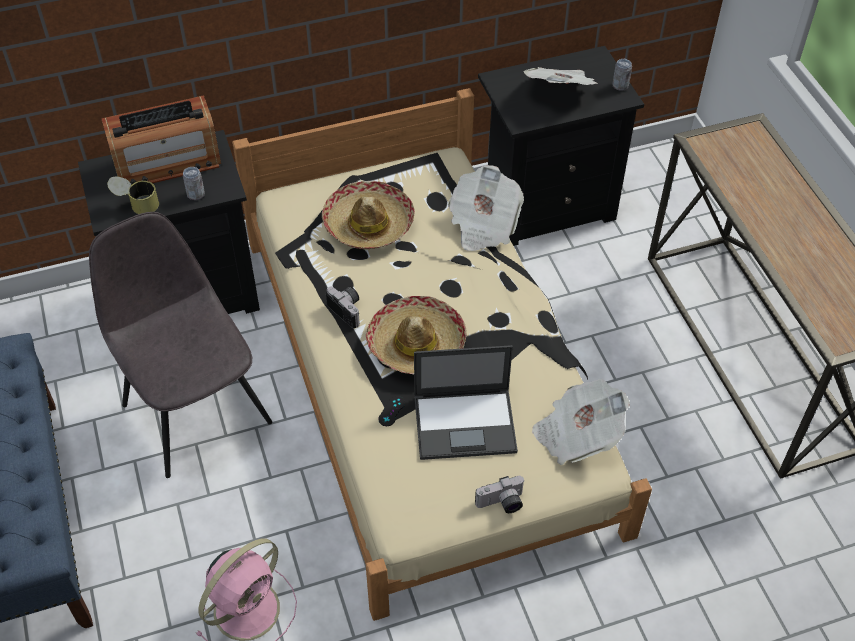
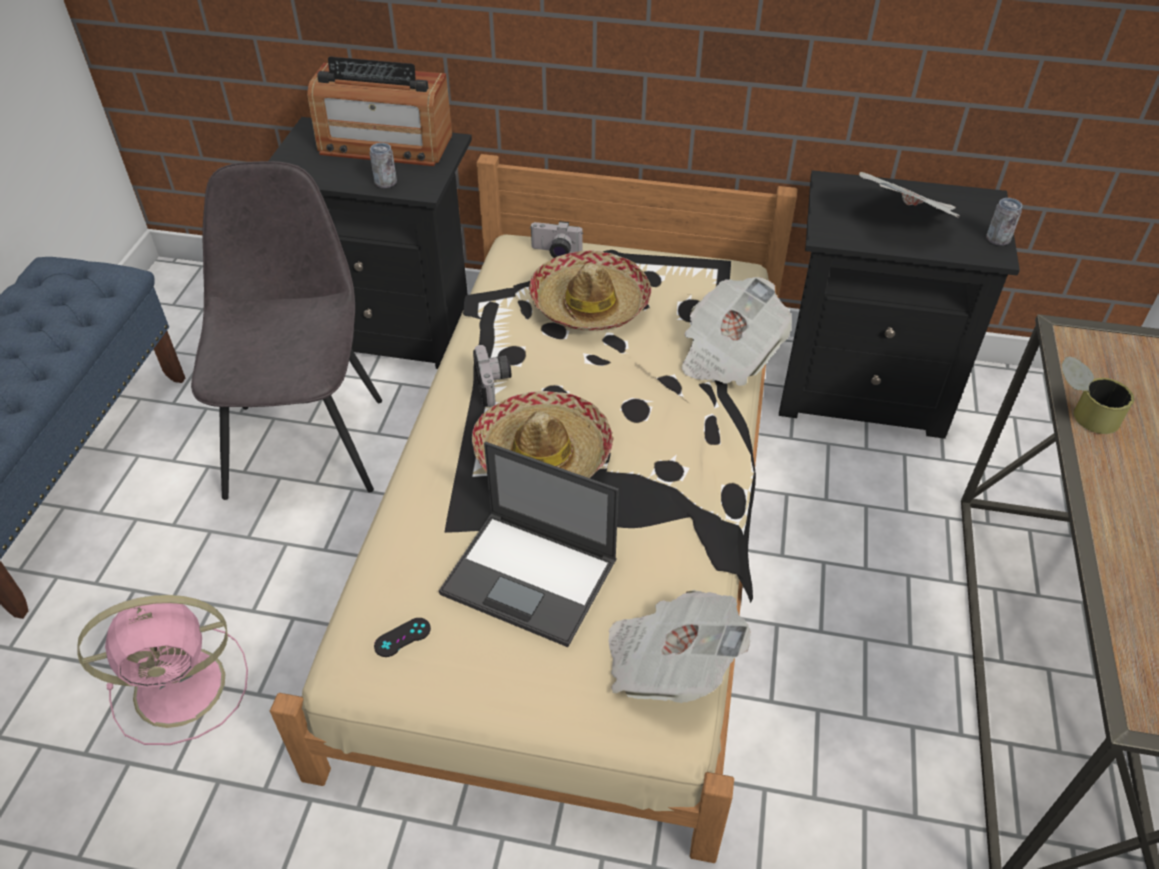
camera: 30 degrees right, 5 degrees down
can [107,176,159,214] -> can moved to [1062,357,1134,434]
black game controller [378,396,405,426] -> black game controller moved to [374,618,431,657]
camera [475,476,525,513] -> camera moved to [530,221,583,258]

